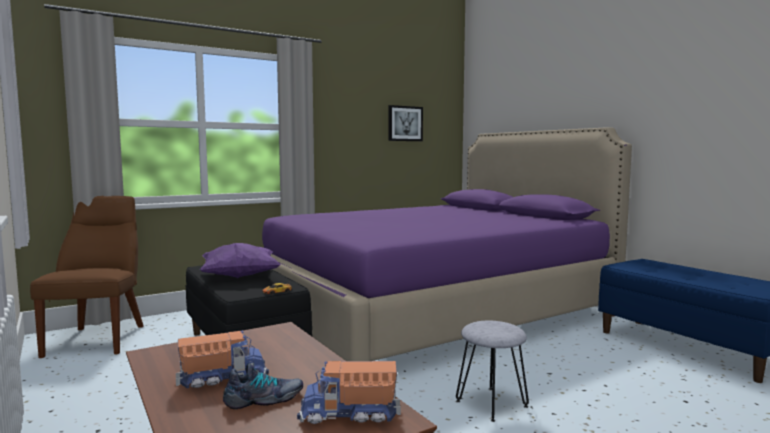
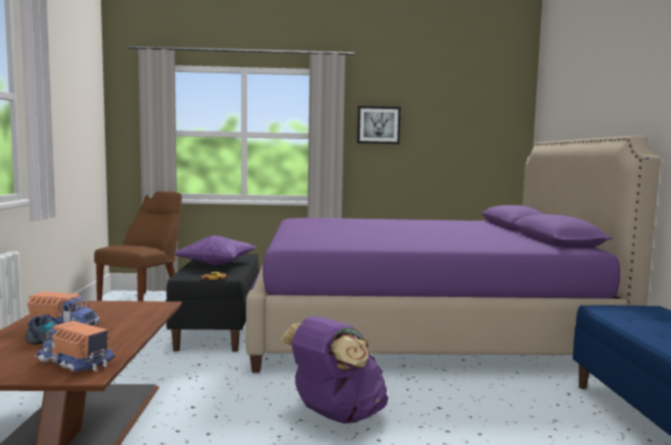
camera: 30 degrees right, 0 degrees up
picture [388,105,423,141] -> picture moved to [357,106,401,144]
grey stool [456,321,529,422] -> purple backpack [280,316,388,423]

